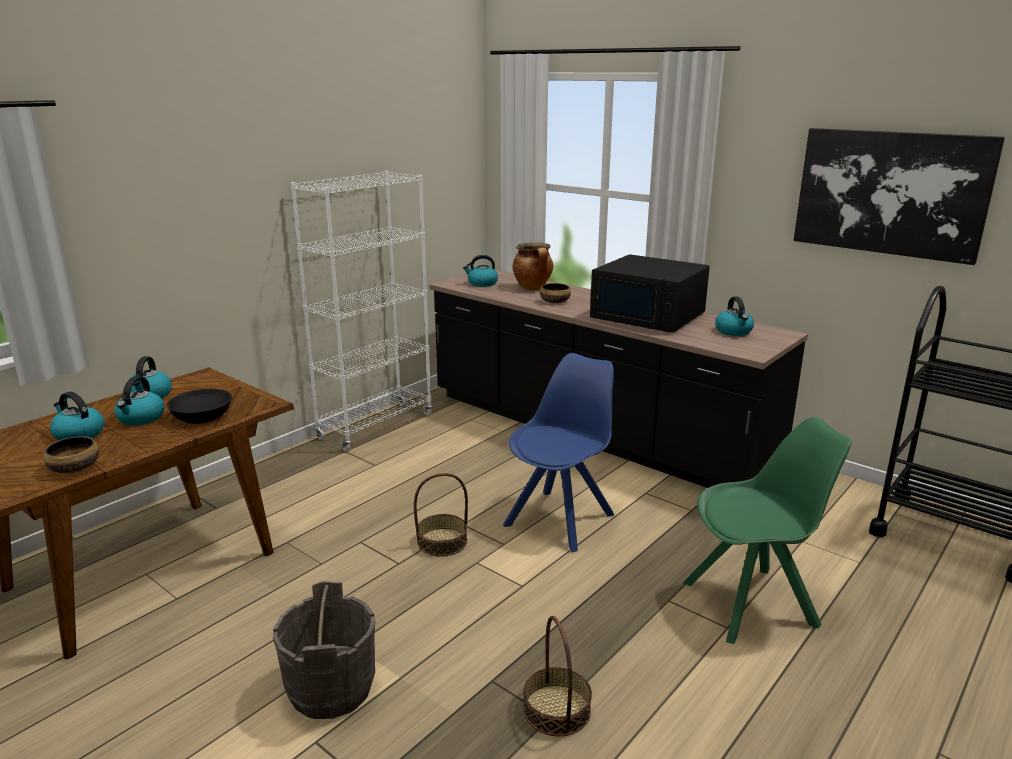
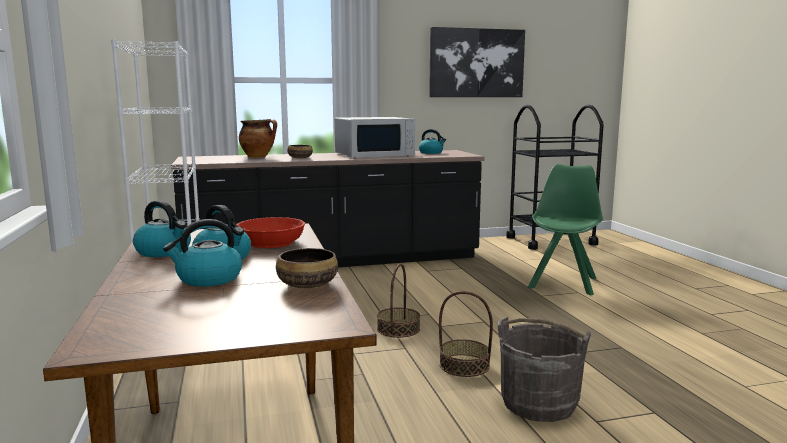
camera: 55 degrees left, 10 degrees down
black bowl [167,389,232,424] -> red bowl [236,217,305,248]
kettle [463,255,498,287] -> none
blue chair [503,353,614,552] -> none
basket [523,616,592,736] -> basket moved to [439,291,493,377]
black microwave [590,254,710,333] -> white microwave [335,117,415,158]

